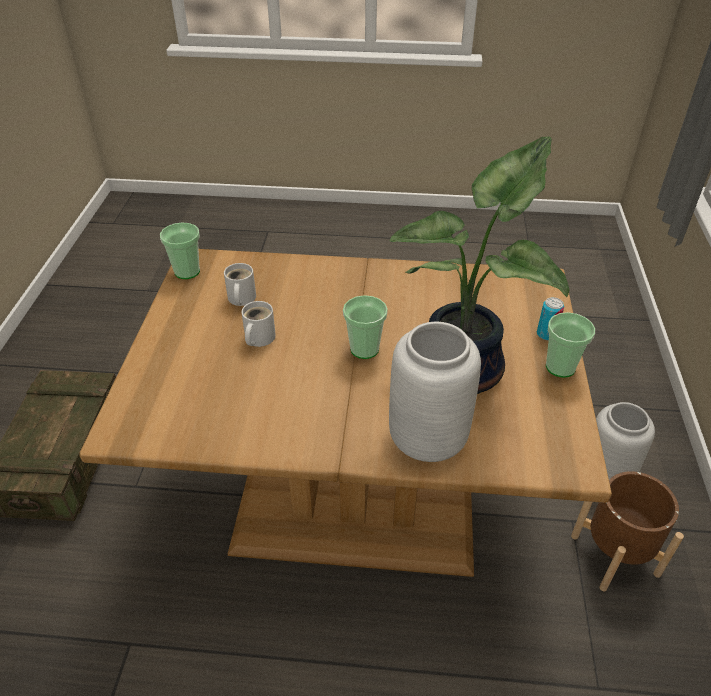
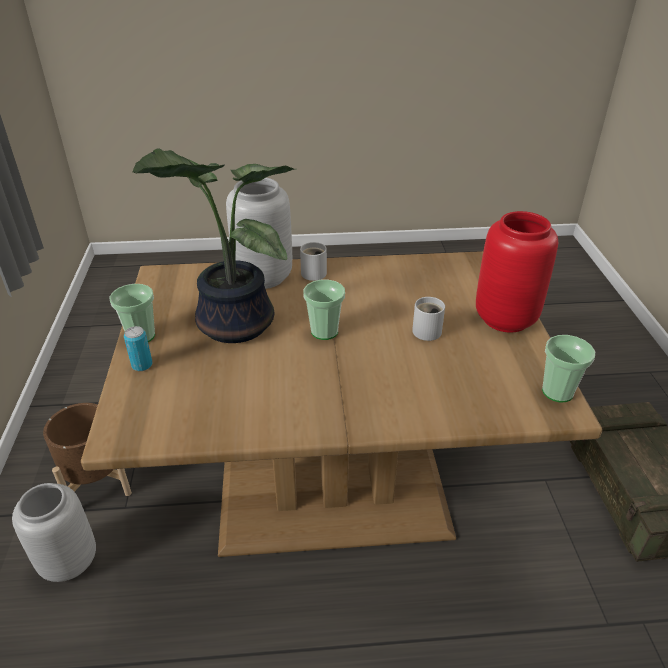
camera: 170 degrees right, 5 degrees down
white mug [224,263,256,306] -> white mug moved to [300,242,327,281]
none -> red vase [476,211,558,333]

